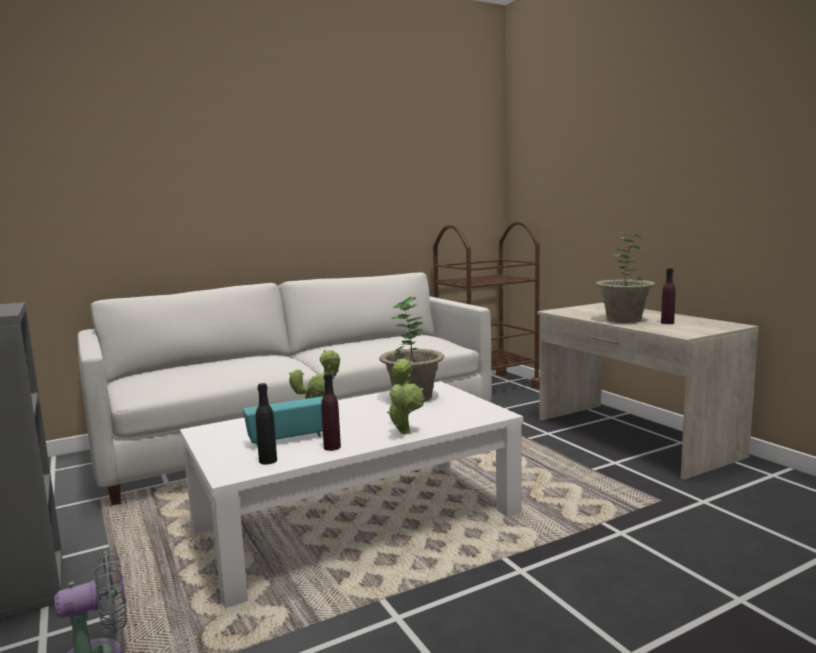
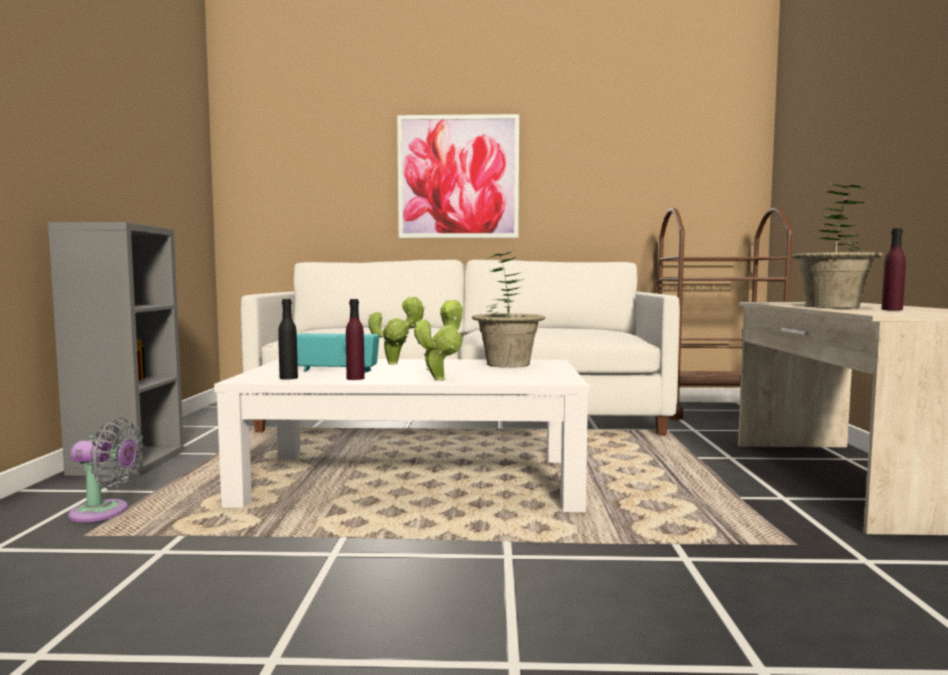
camera: 30 degrees right, 5 degrees down
none -> picture [397,114,519,238]

